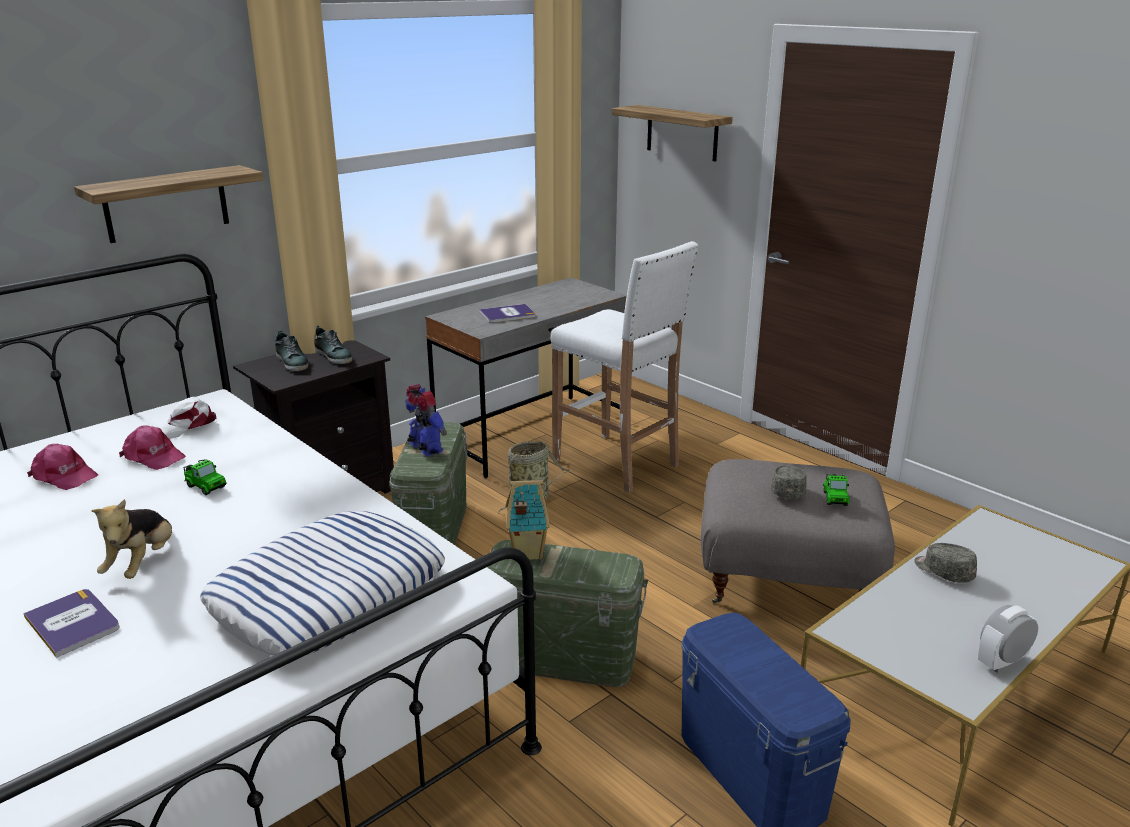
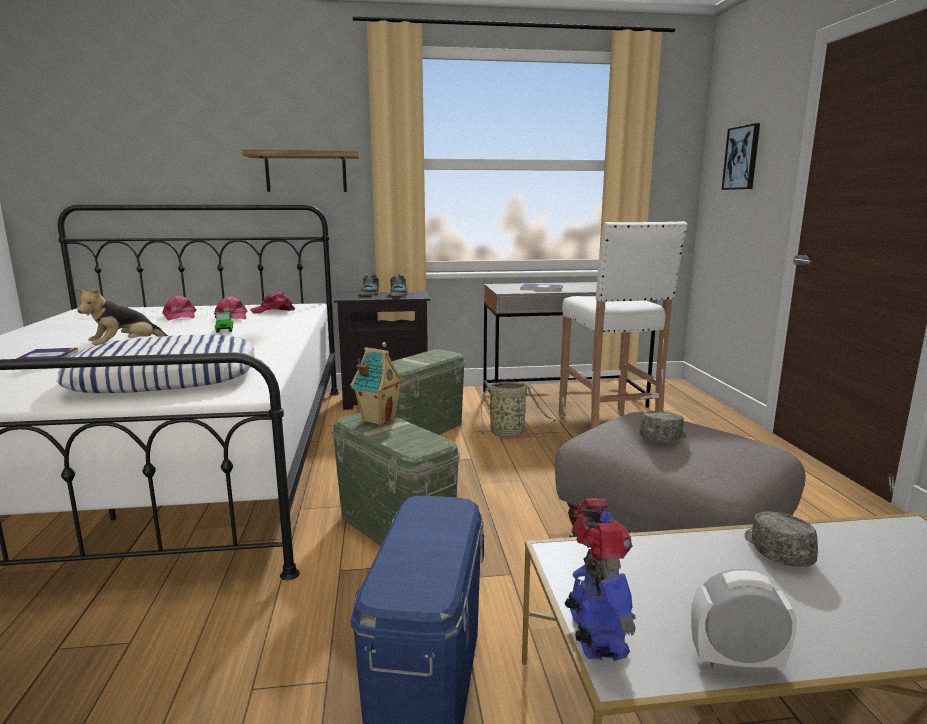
camera: 35 degrees right, 10 degrees down
white cap [157,397,217,439] -> pink cap [250,292,295,313]
toy robot [405,384,447,457] -> toy robot moved to [565,498,636,661]
shelf [611,105,733,161] -> picture [722,123,760,190]
toy car [823,474,850,506] -> none

